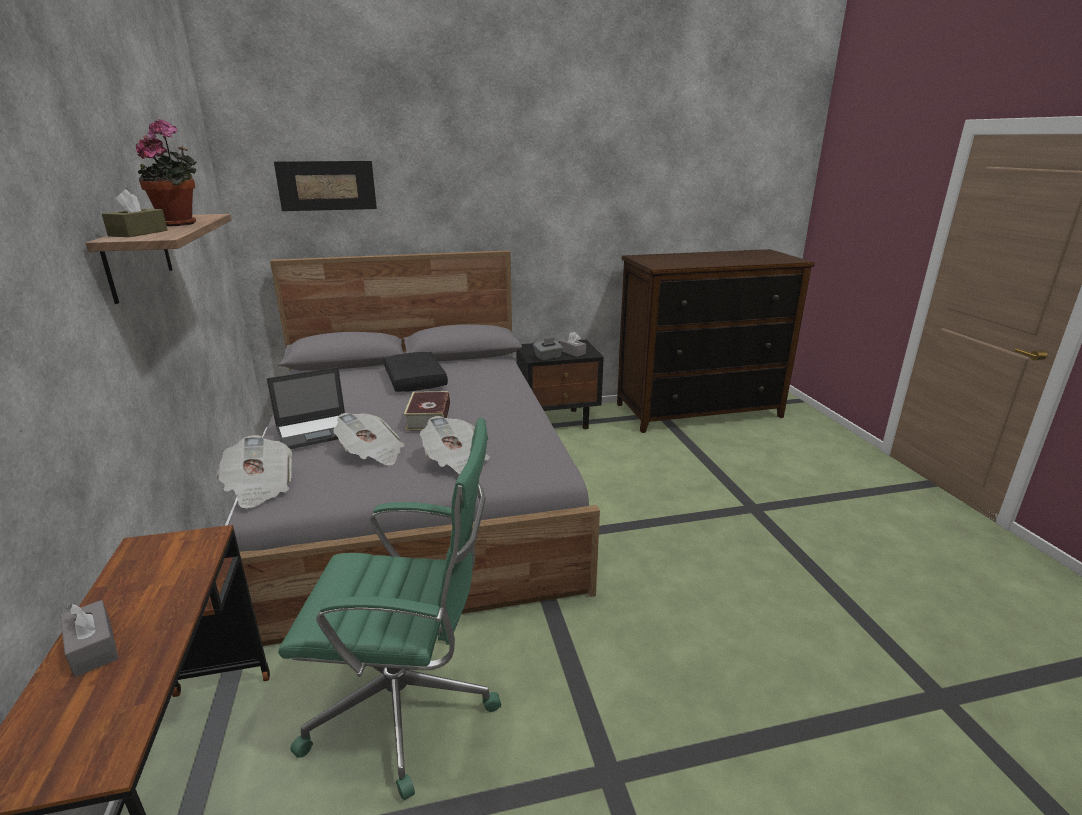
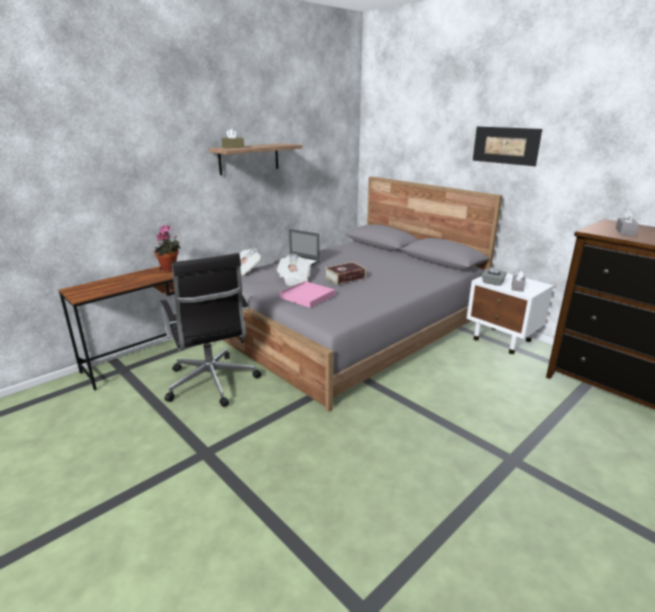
camera: 60 degrees right, 0 degrees up
grey tissue box [60,600,119,677] -> grey tissue box moved to [616,210,639,236]
potted plant [136,119,197,226] -> potted plant moved to [154,225,181,273]
picture [274,161,377,211] -> picture moved to [473,126,542,166]
green office chair [278,418,501,800] -> black office chair [160,253,262,407]
black pillow [384,352,448,392] -> none
newspaper [420,416,490,475] -> pink tray [280,281,335,308]
black nightstand [516,339,604,429] -> white nightstand [467,273,554,354]

